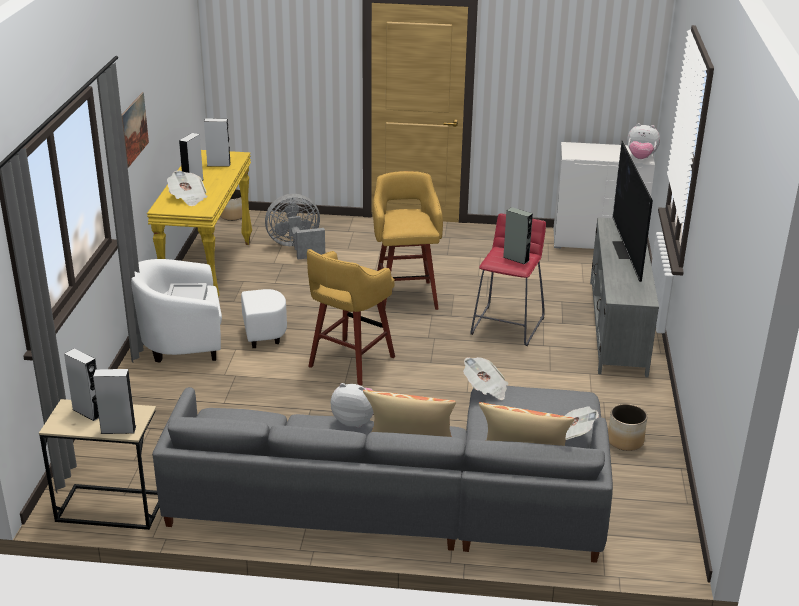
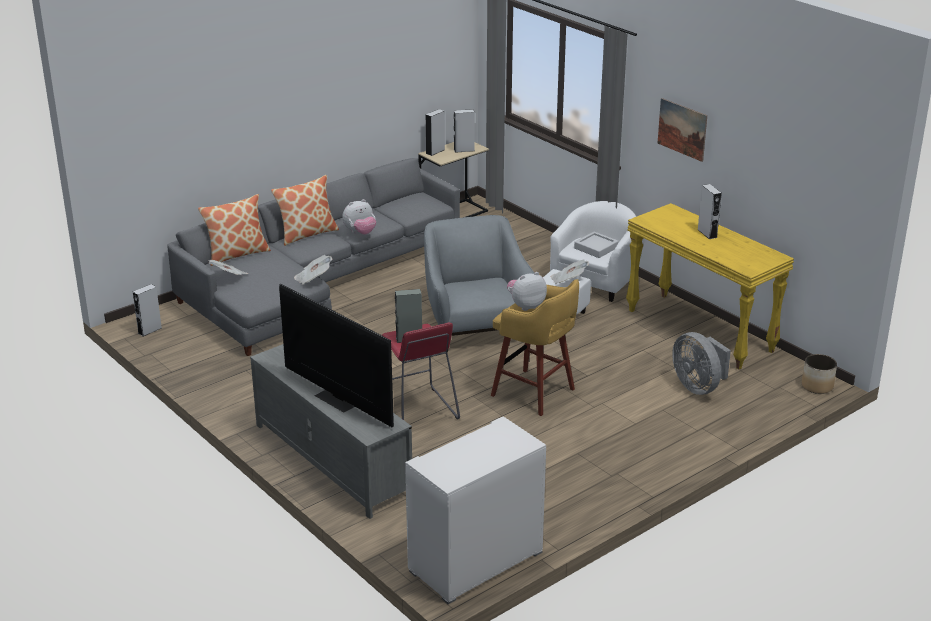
camera: 135 degrees right, 0 degrees up
newspaper [167,170,208,206] -> newspaper moved to [551,259,589,284]
grey speaker [204,118,231,167] -> grey speaker moved to [133,284,162,336]
grey fan [265,194,325,260] -> grey fan turned 120 degrees clockwise [672,332,731,395]
yellow stool [307,249,395,386] -> grey armchair [424,215,534,352]
planter [608,404,647,451] -> none
plush toy [627,123,660,159] -> plush toy moved to [507,272,547,311]

